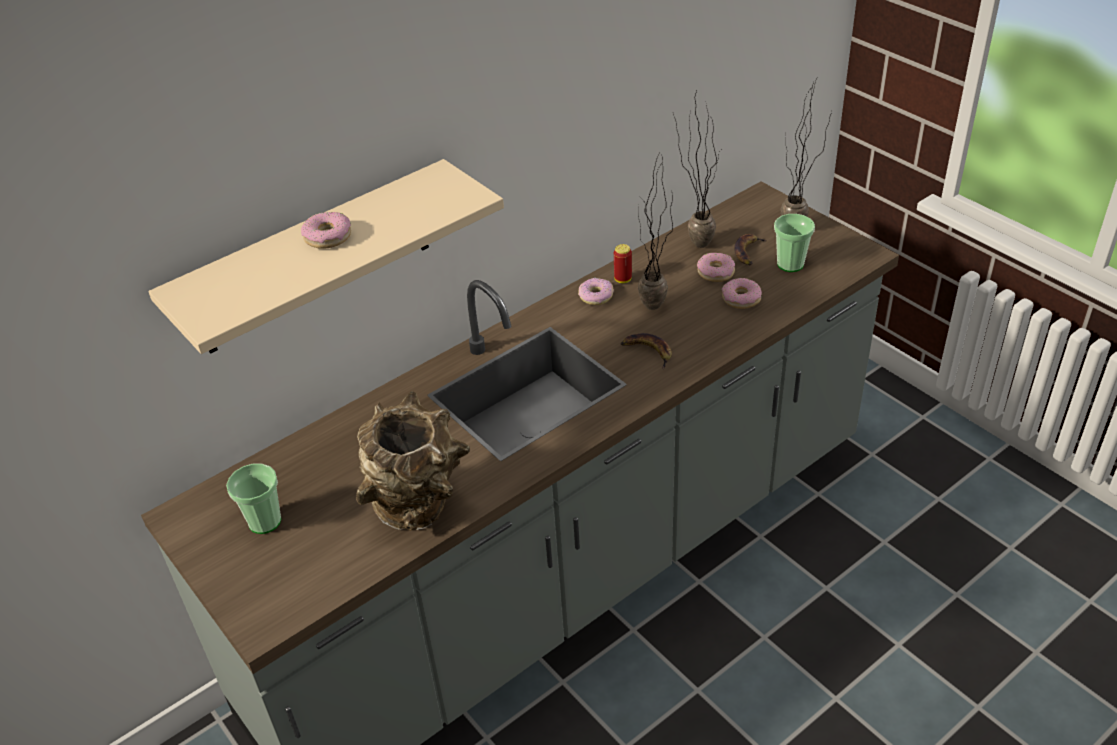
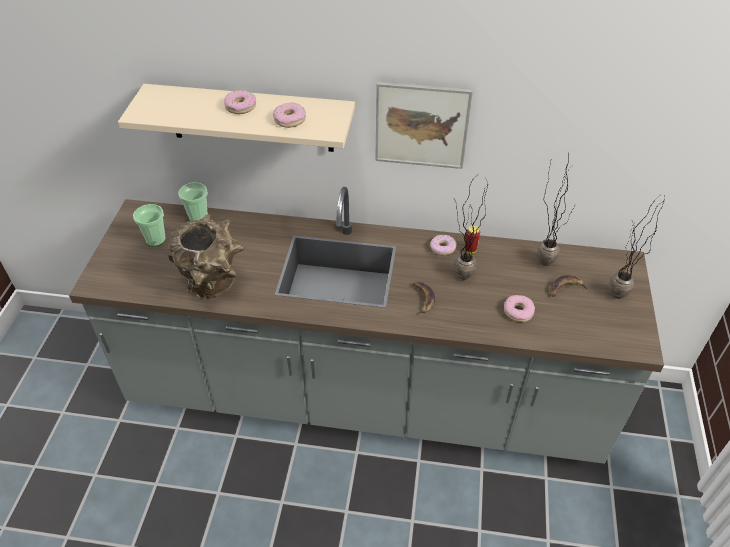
camera: 45 degrees right, 5 degrees up
donut [697,253,735,282] -> donut moved to [273,103,306,128]
cup [774,214,815,272] -> cup moved to [178,182,208,221]
none -> picture [375,82,473,169]

